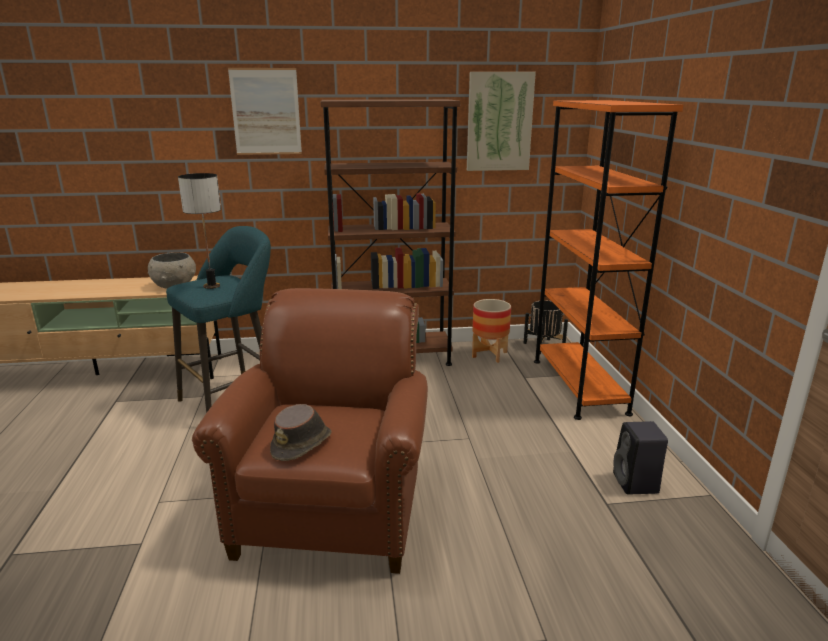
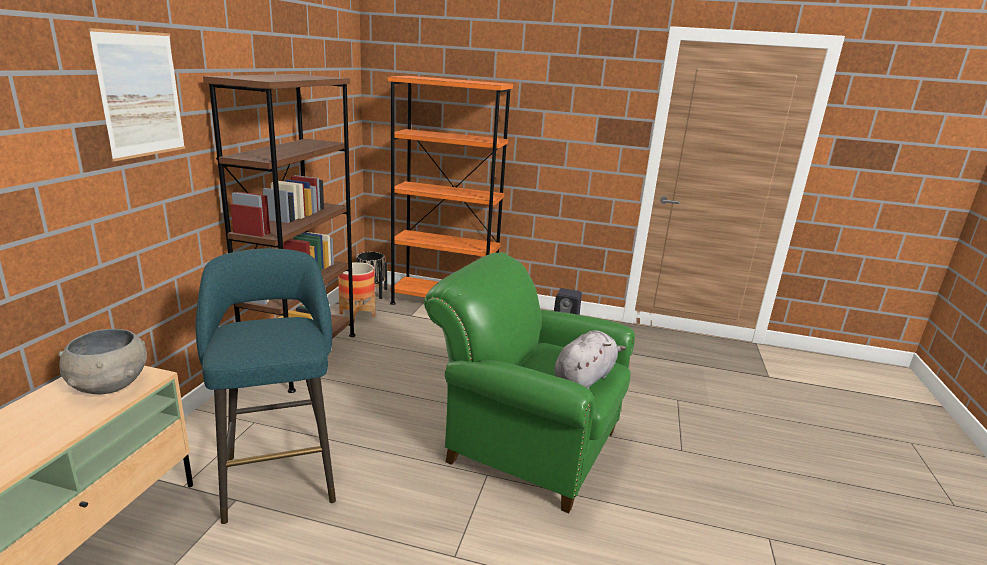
camera: 70 degrees left, 0 degrees up
table lamp [178,173,221,289] -> none
brown armchair [192,288,428,574] -> green armchair [424,252,635,513]
brown hat [270,404,331,461] -> grey plush toy [555,330,626,389]
picture [467,72,536,171] -> none

